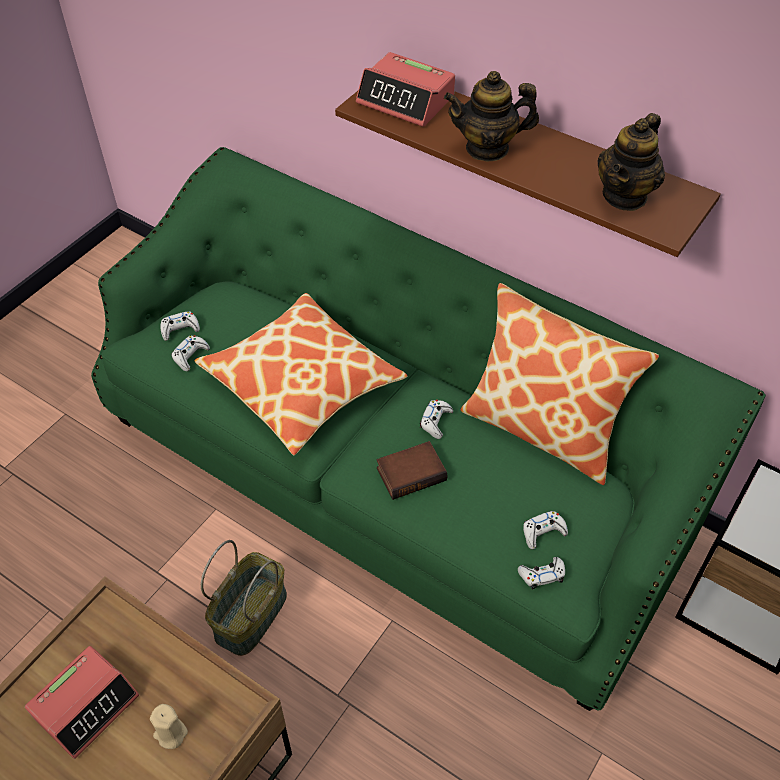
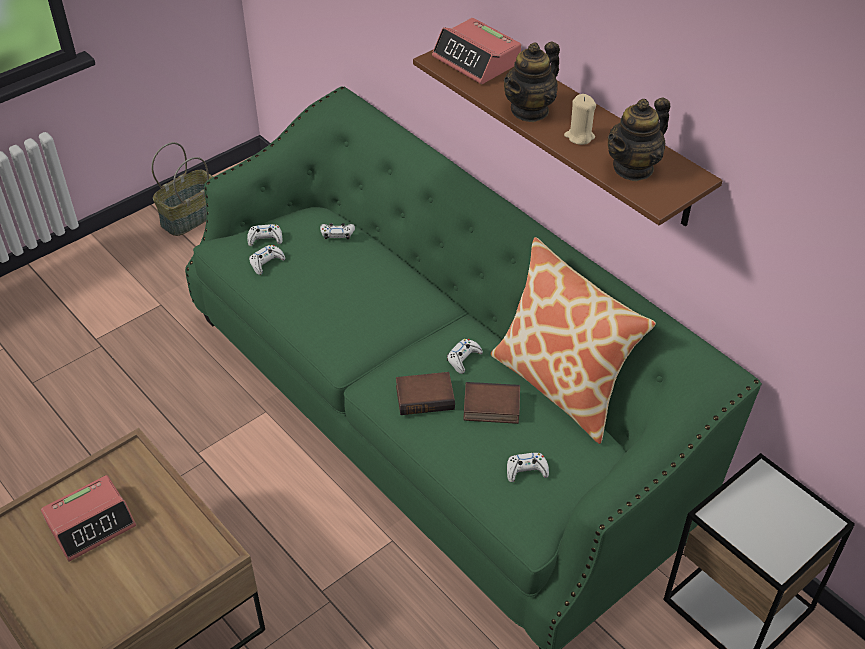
camera: 15 degrees right, 5 degrees down
beige candle [150,704,188,749] -> beige candle moved to [564,94,596,145]
pillow [194,293,407,455] -> none
basket [201,540,287,656] -> basket moved to [151,142,213,236]
teapot [444,71,539,162] -> teapot turned 60 degrees counterclockwise [504,42,560,122]
white game controller [518,557,565,590] -> white game controller moved to [320,223,355,239]
none -> book [463,382,520,424]

